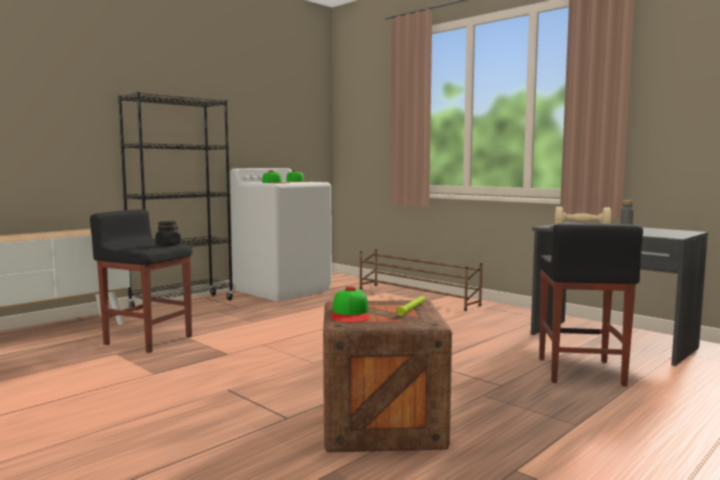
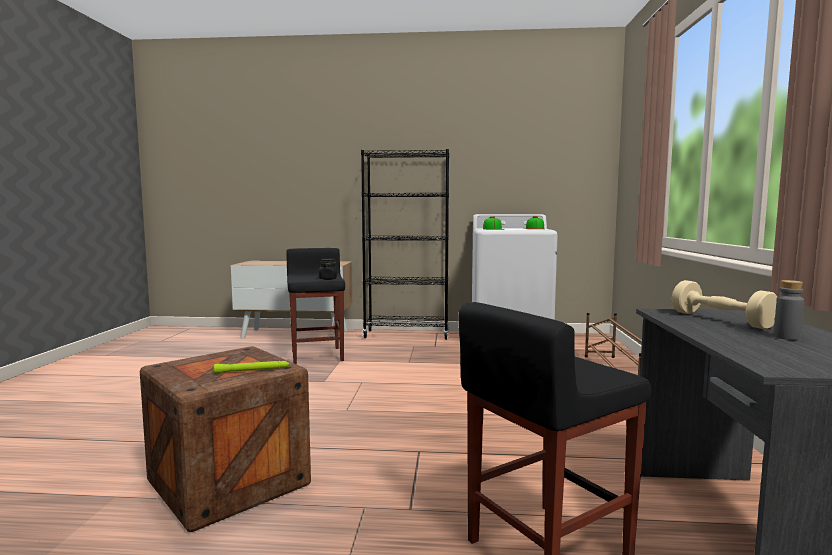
camera: 50 degrees right, 0 degrees up
cap [331,286,370,323] -> none

